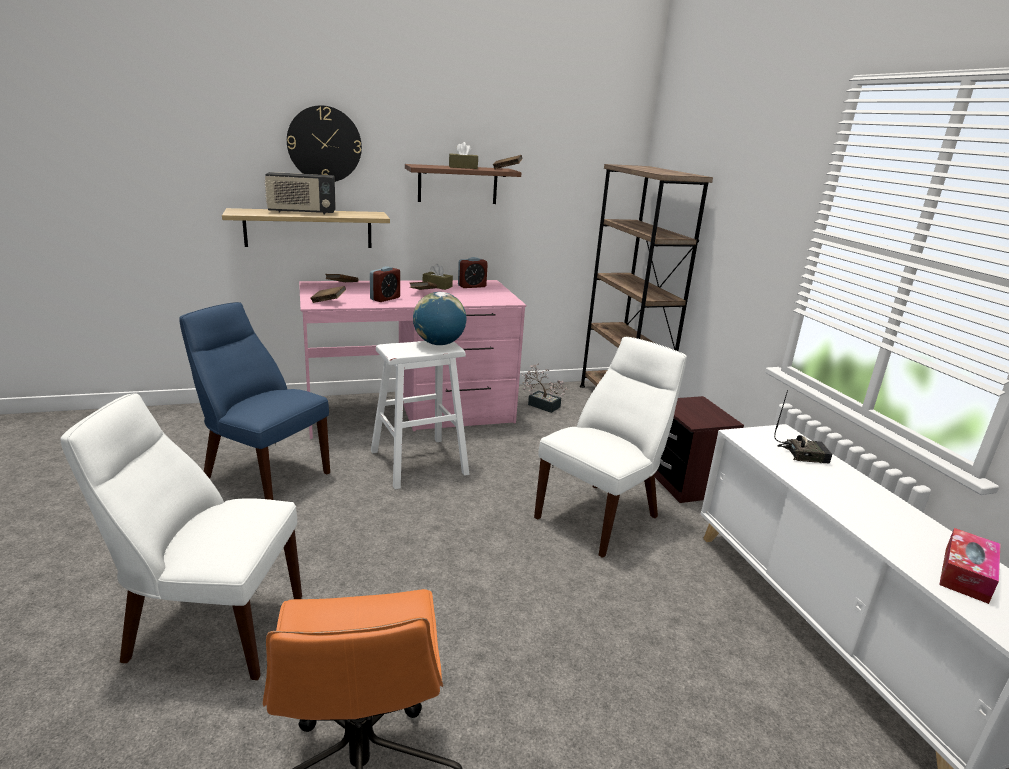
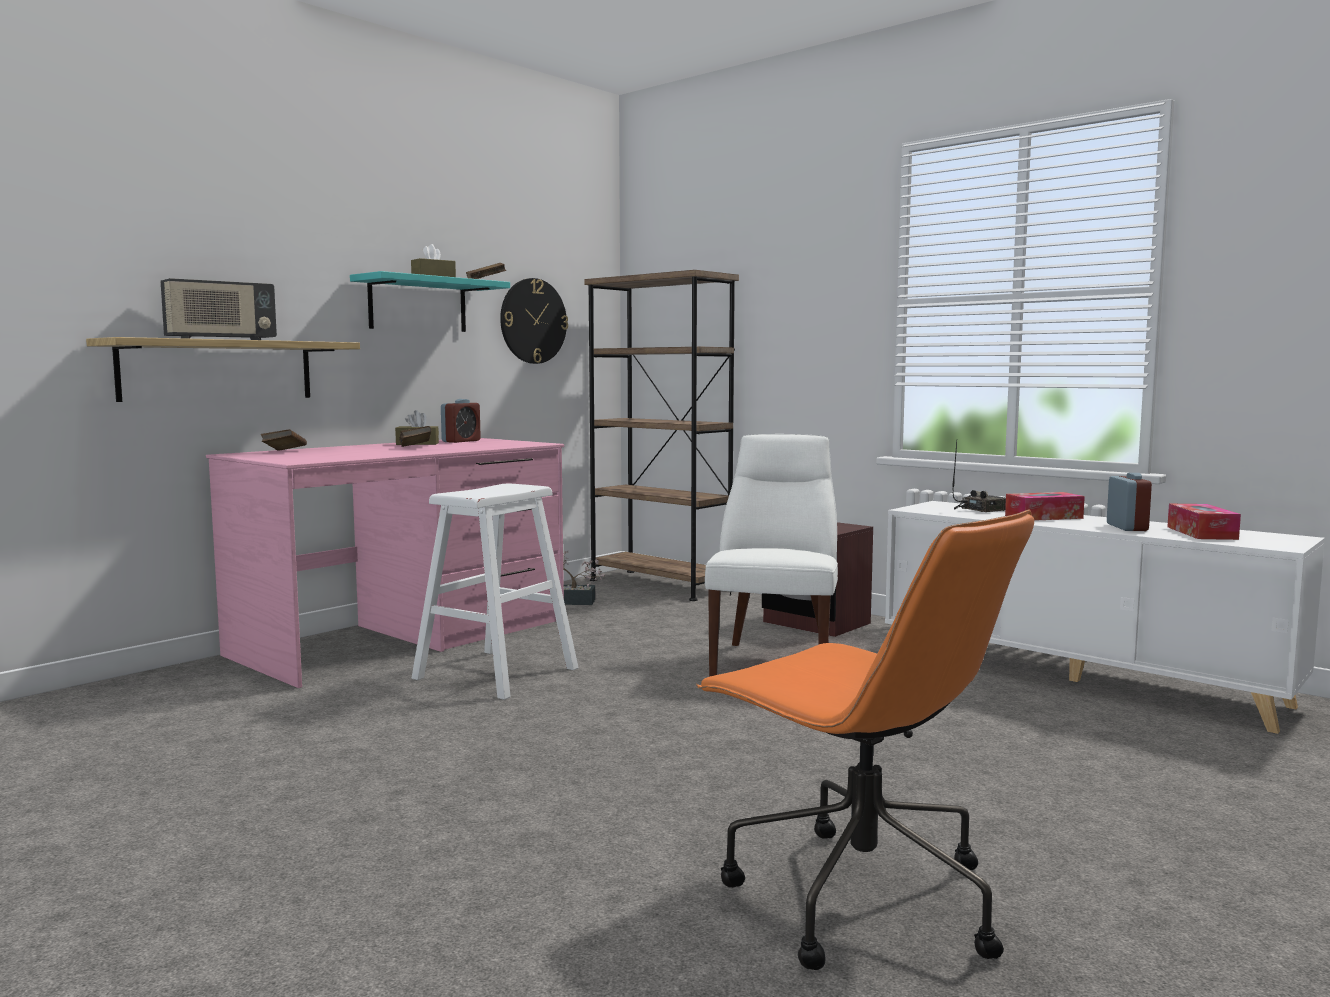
camera: 30 degrees left, 15 degrees down
white chair [61,393,302,680] -> none
blue chair [179,302,330,500] -> none
wall clock [287,105,362,182] -> wall clock moved to [500,278,568,364]
brown book [310,286,346,303] -> none
alarm clock [370,266,400,302] -> alarm clock moved to [1107,473,1152,531]
brown shelf [405,164,522,204] -> turquoise shelf [350,271,510,332]
globe [413,292,466,345] -> none
none -> tissue box [1005,492,1085,521]

